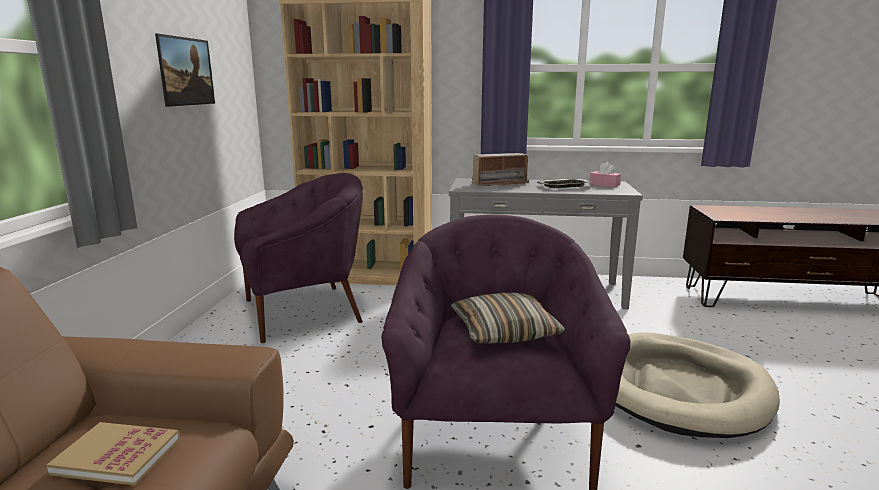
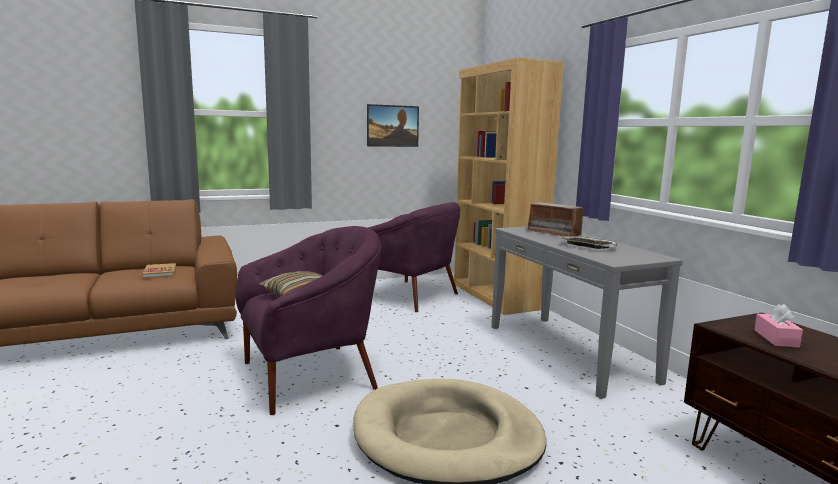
camera: 60 degrees right, 5 degrees down
pink tissue box [589,162,621,187] -> pink tissue box moved to [754,304,803,348]

